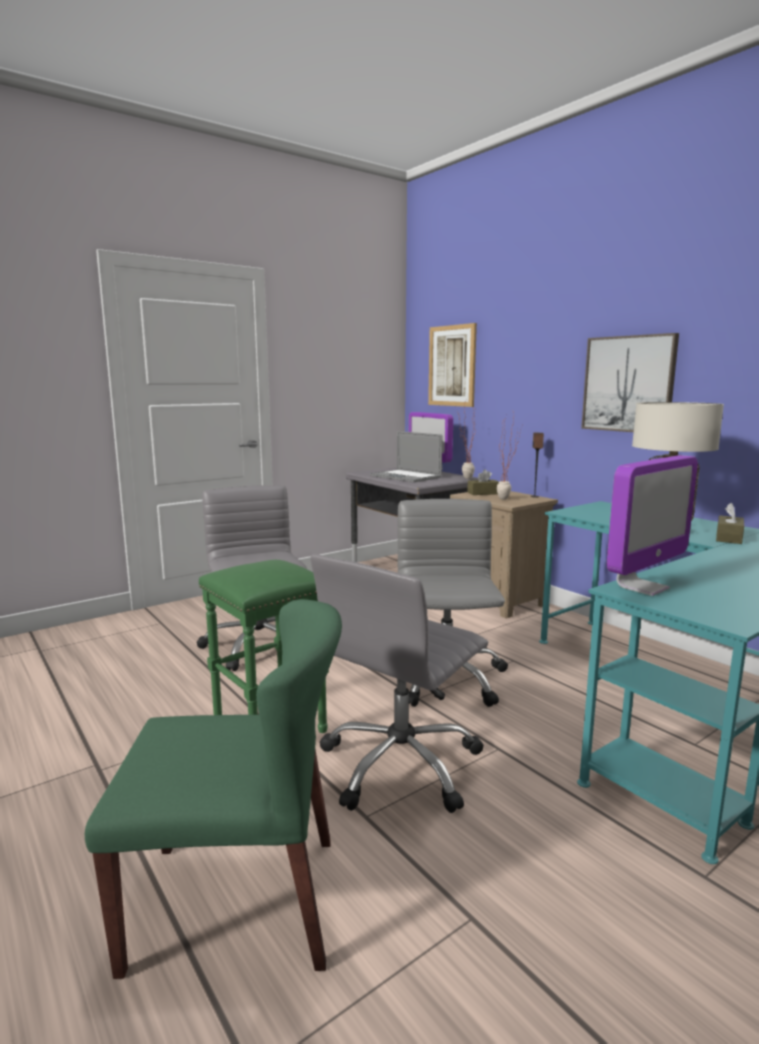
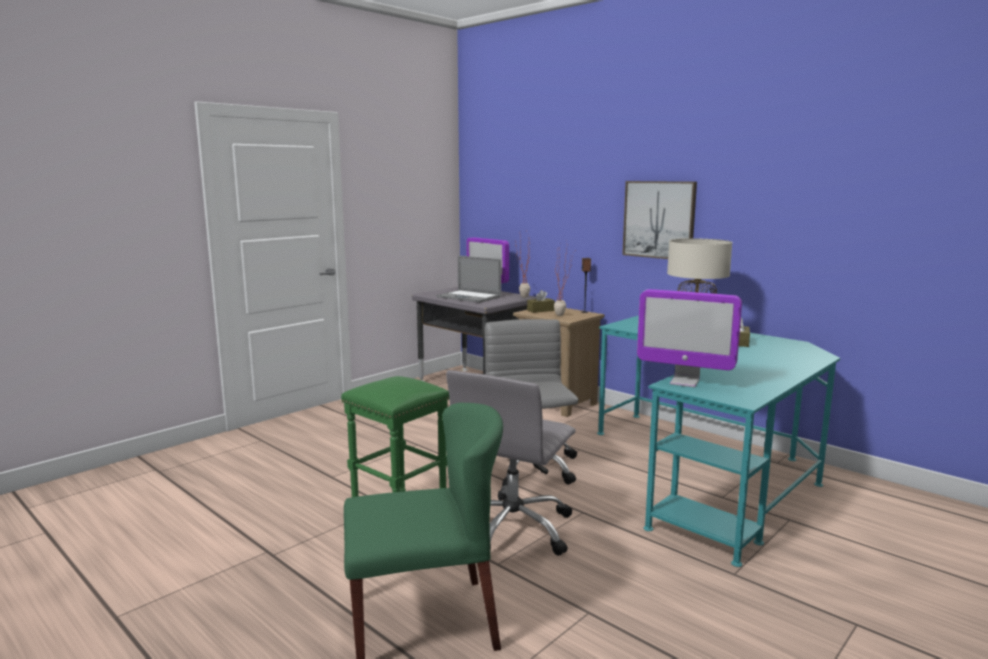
camera: 10 degrees left, 0 degrees up
grey office chair [197,485,307,671] -> none
picture [428,323,477,407] -> none
monitor [607,455,698,596] -> monitor turned 75 degrees clockwise [637,289,742,387]

